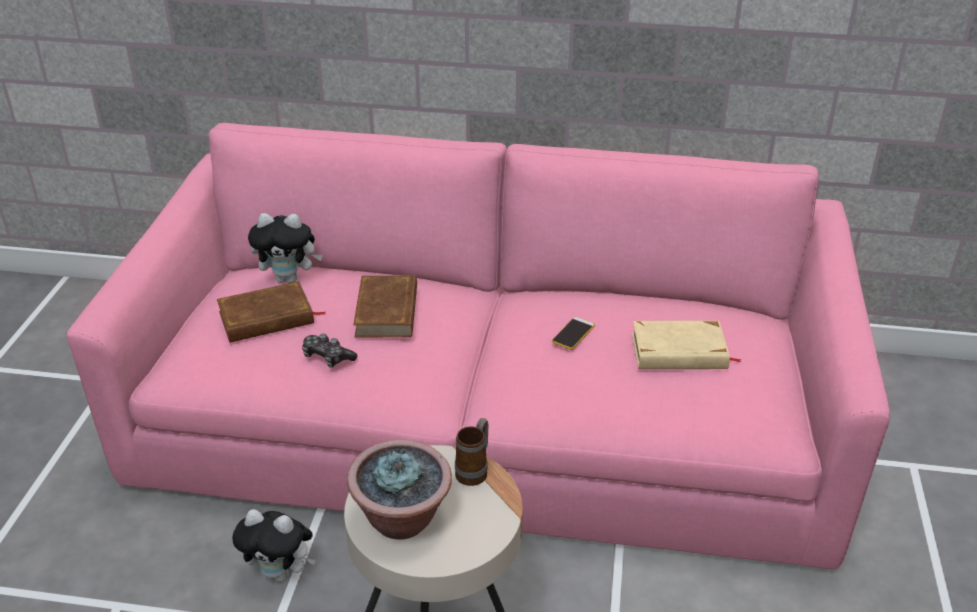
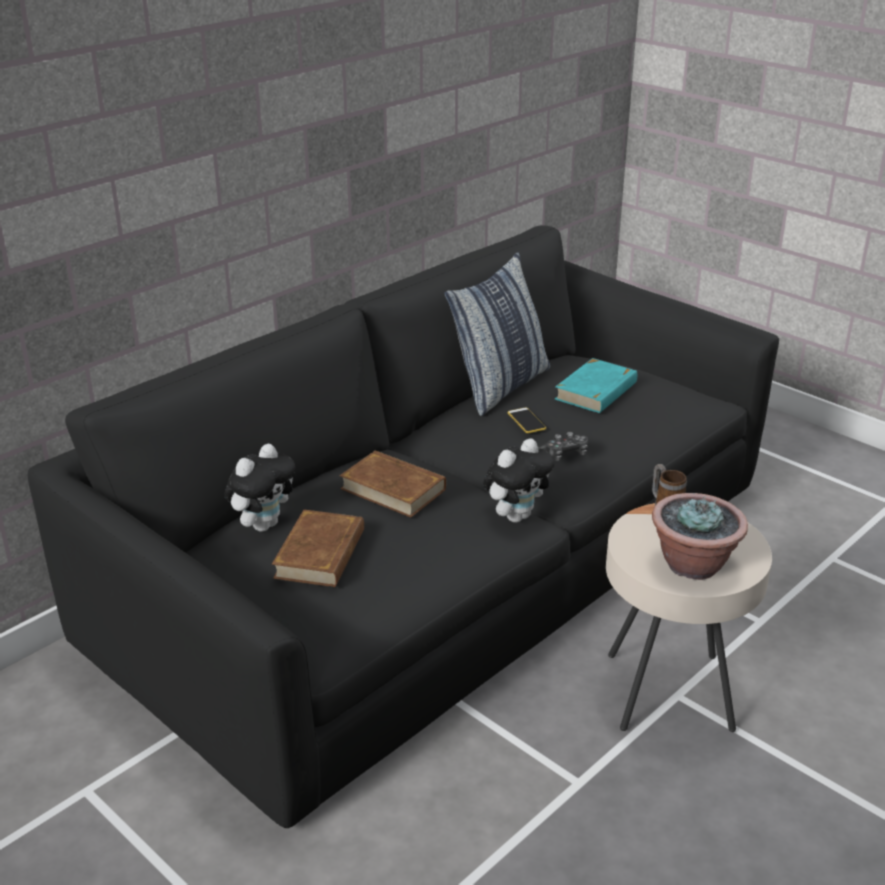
camera: 55 degrees left, 5 degrees down
pink sofa [67,123,890,569] -> black sofa [28,225,779,828]
plush toy [232,509,316,582] -> plush toy moved to [483,438,554,523]
game controller [302,333,357,367] -> game controller moved to [538,432,588,461]
beige book [632,321,742,369] -> turquoise book [555,358,637,413]
none -> pillow [444,252,550,416]

